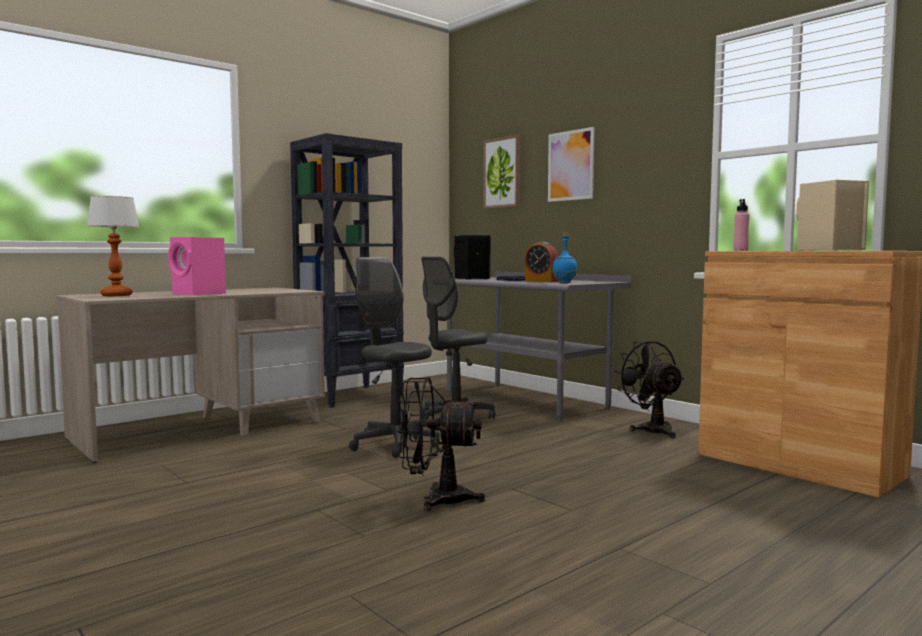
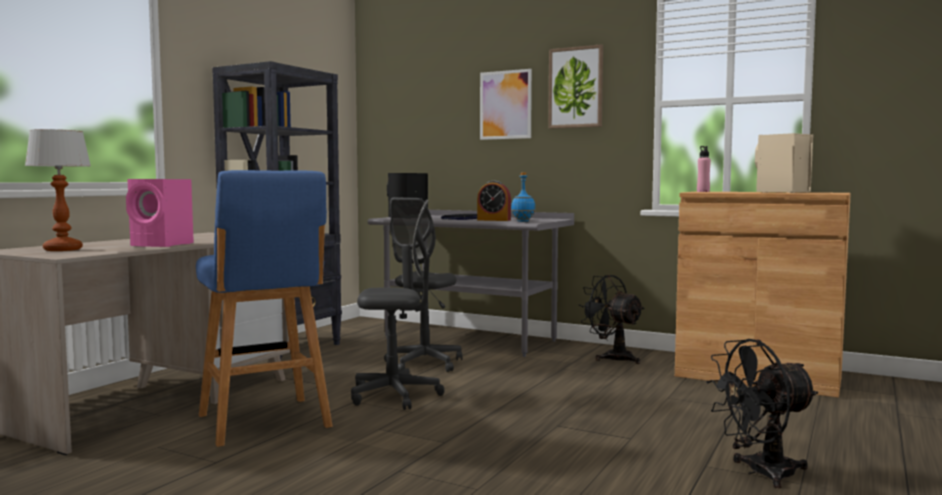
camera: 20 degrees left, 0 degrees up
grey office chair [349,257,440,458] -> grey office chair turned 150 degrees clockwise [351,200,445,410]
black fan [397,377,485,511] -> black fan moved to [706,339,819,488]
picture [483,134,520,209] -> picture moved to [548,44,603,129]
none -> blue stool [196,170,332,447]

